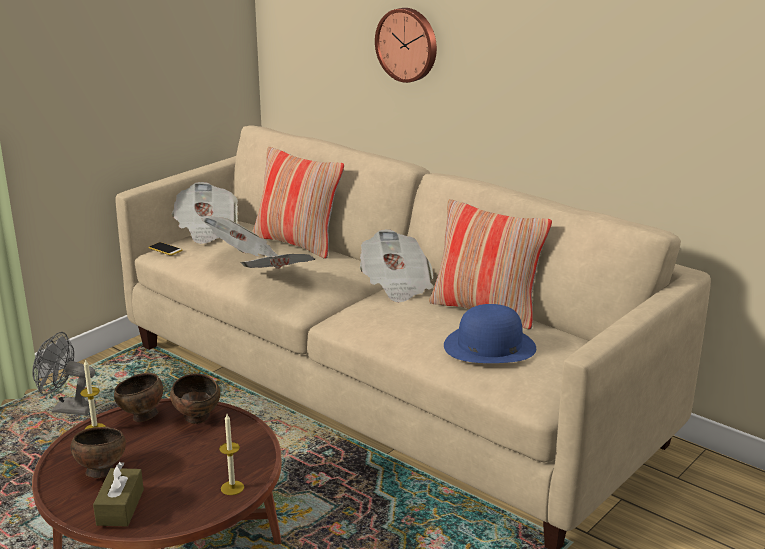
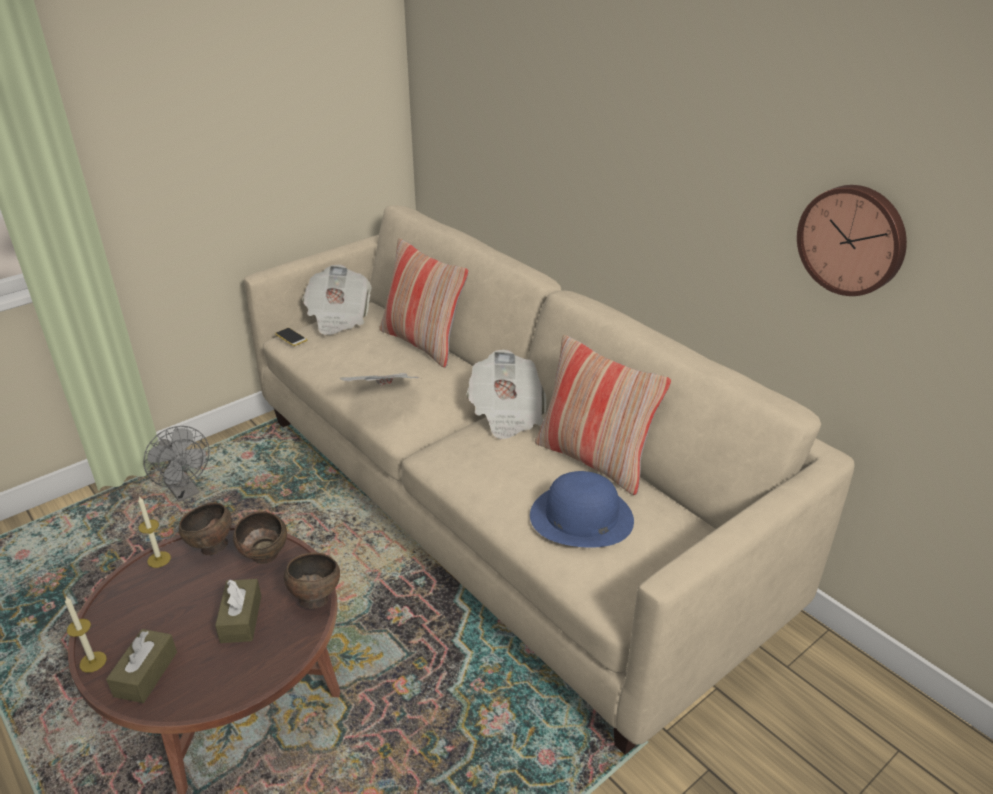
camera: 10 degrees right, 10 degrees up
grey fan [32,332,96,415] -> grey fan turned 150 degrees counterclockwise [143,426,210,502]
brown bowl [70,427,126,478] -> brown bowl moved to [284,552,340,609]
newspaper [201,217,277,257] -> none
candle [219,414,244,495] -> candle moved to [65,597,107,673]
wall clock [375,8,437,83] -> wall clock moved to [797,185,907,296]
none -> brown tissue box [215,579,261,643]

